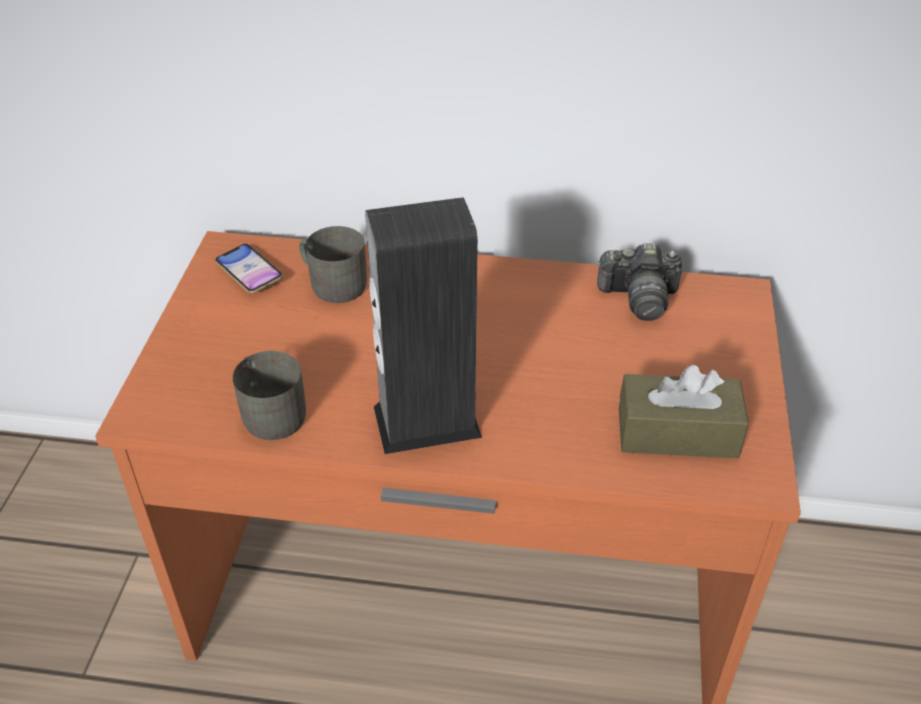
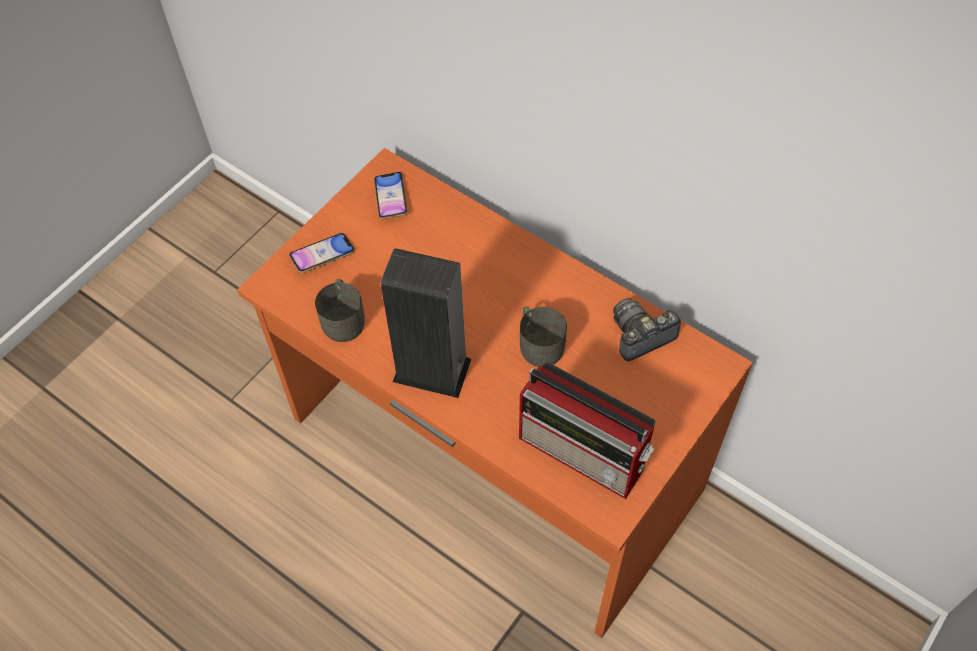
camera: 30 degrees right, 15 degrees up
grey mug [299,226,367,303] -> grey mug moved to [520,307,567,367]
camera [597,243,682,321] -> camera turned 120 degrees clockwise [613,298,681,361]
brown tissue box [619,365,749,458] -> radio [519,362,656,499]
none -> phone [289,233,355,273]

